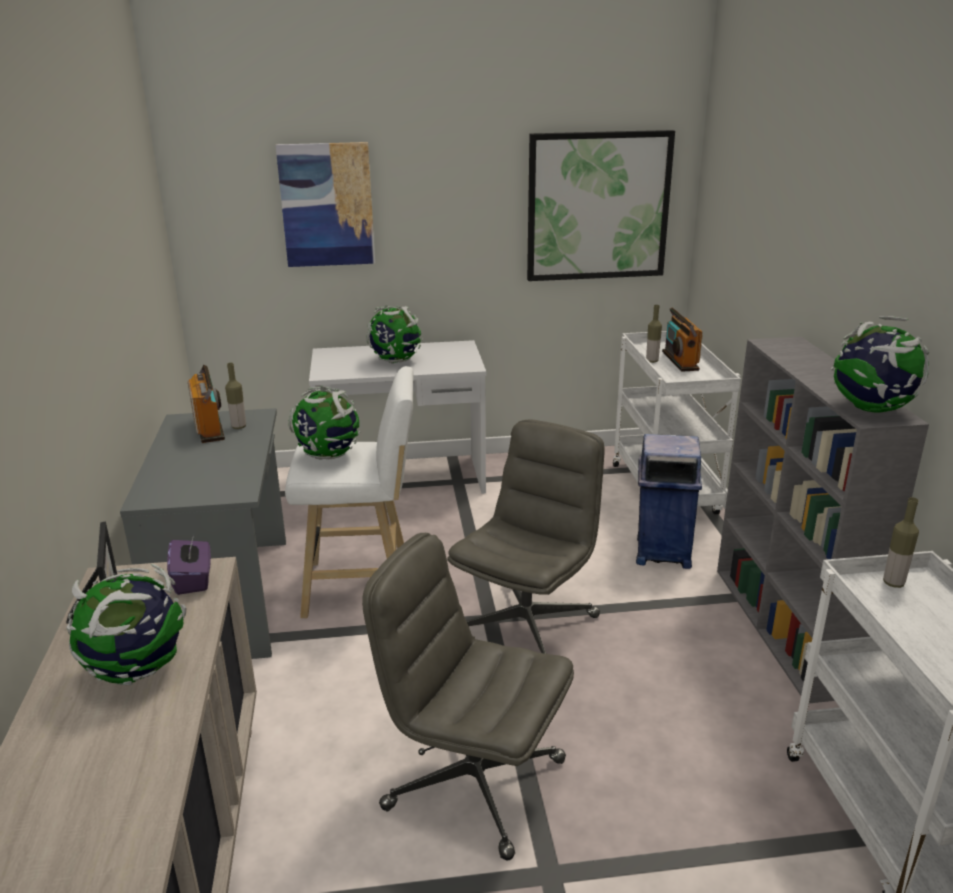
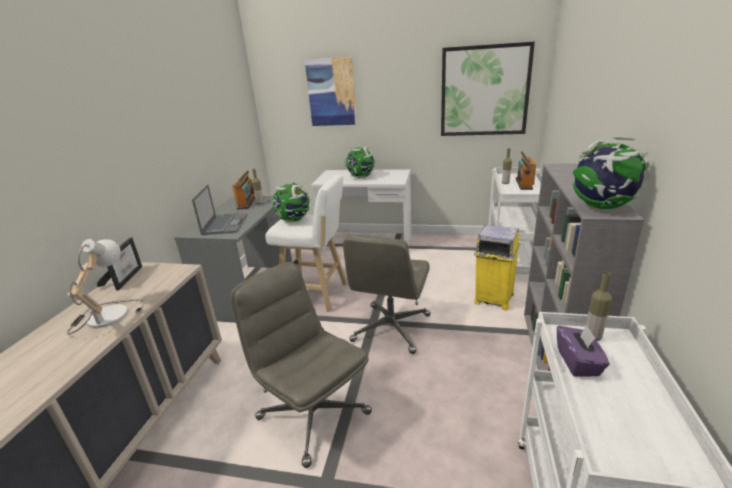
camera: 20 degrees right, 0 degrees up
globe [66,564,186,685] -> table lamp [66,239,145,335]
purple tissue box [167,538,211,595] -> purple tissue box moved to [557,325,610,376]
grey office chair [447,420,605,654] -> grey office chair turned 150 degrees clockwise [343,235,431,354]
blue trash can [636,434,702,569] -> yellow trash can [474,225,520,311]
none -> laptop [192,184,248,235]

